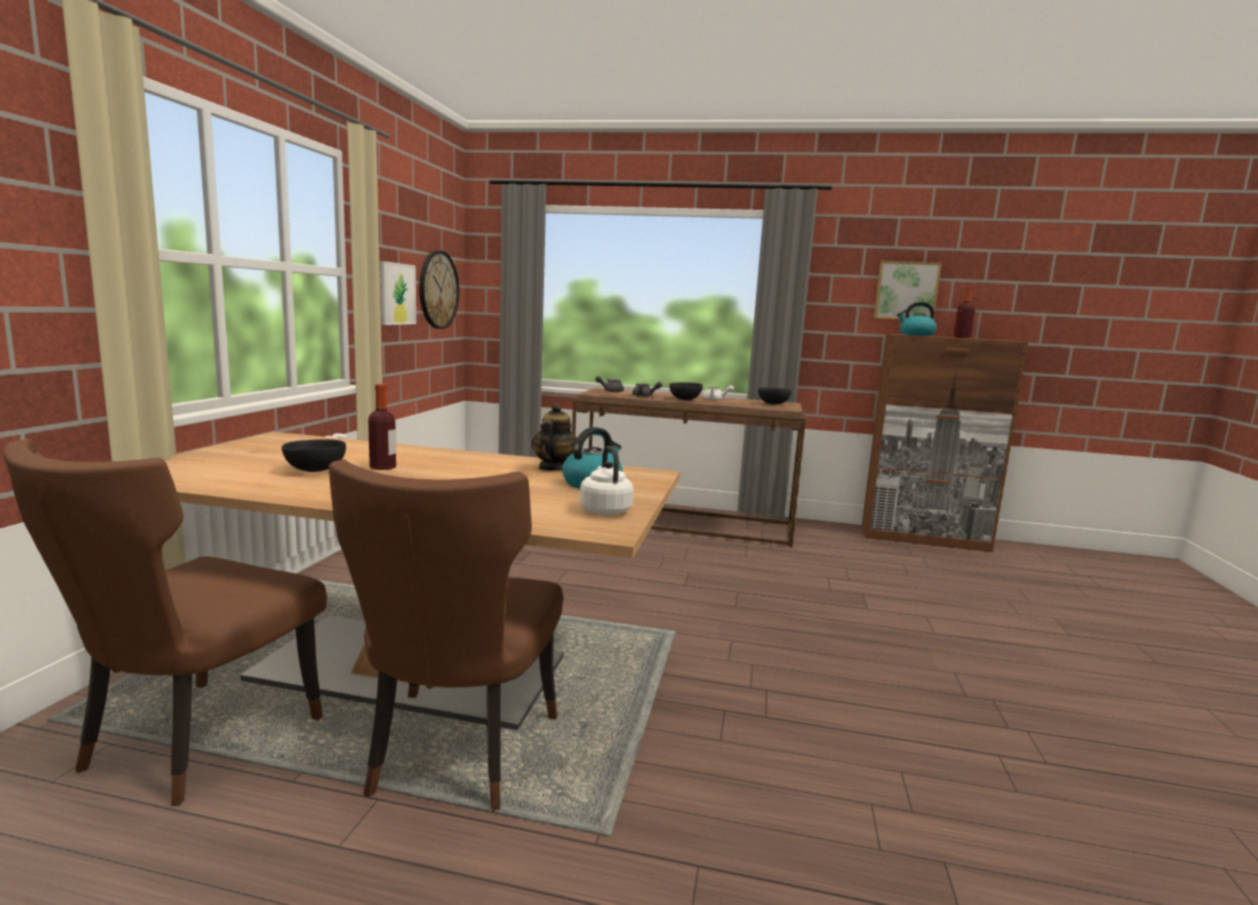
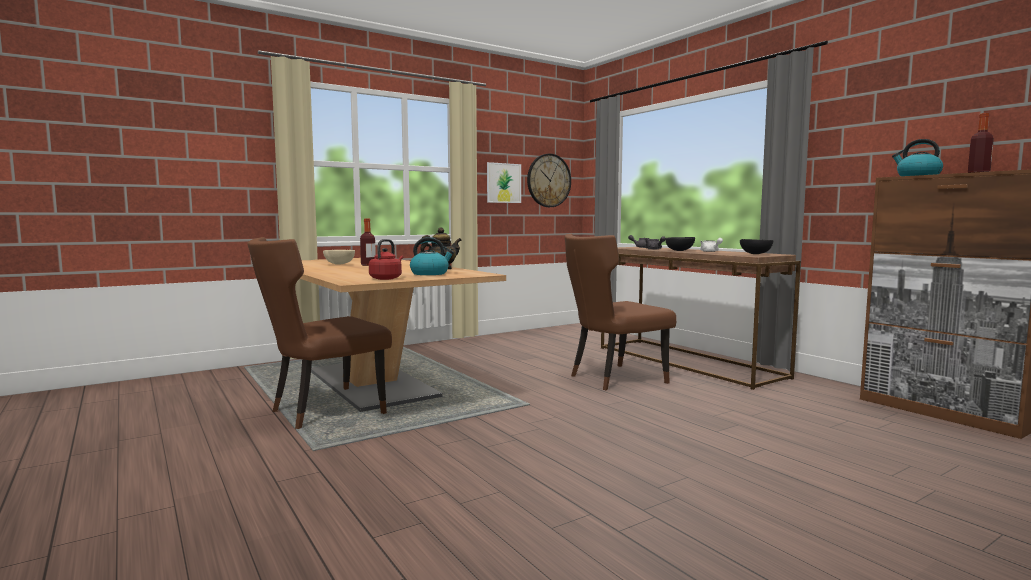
camera: 45 degrees right, 5 degrees down
brown chair [3,439,327,806] -> brown chair moved to [565,234,677,390]
black bowl [282,439,346,472] -> beige bowl [323,250,355,265]
white kettle [580,446,634,515] -> red kettle [369,239,403,280]
picture [874,261,942,320] -> none

